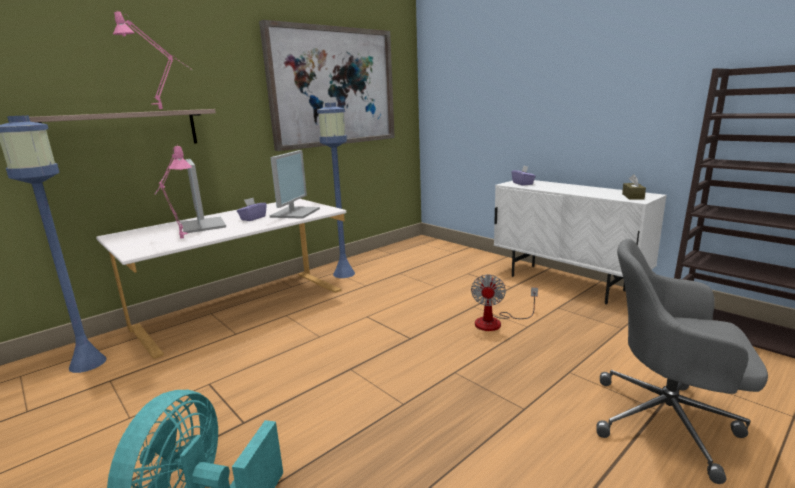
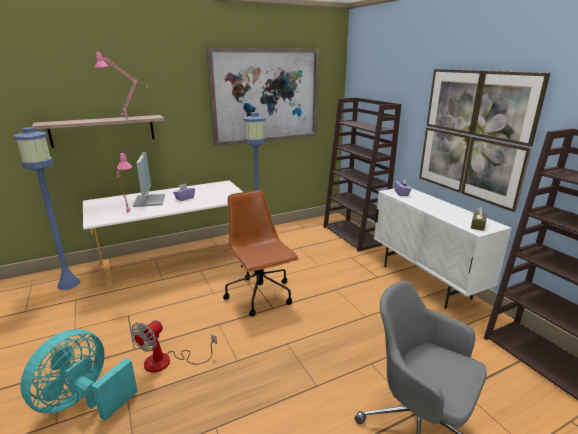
camera: 15 degrees right, 5 degrees up
monitor [269,150,320,219] -> none
fan [471,274,538,331] -> fan moved to [130,320,217,373]
none -> brown office chair [223,190,299,316]
none -> brown bookcase [323,97,401,252]
none -> picture [419,69,550,212]

